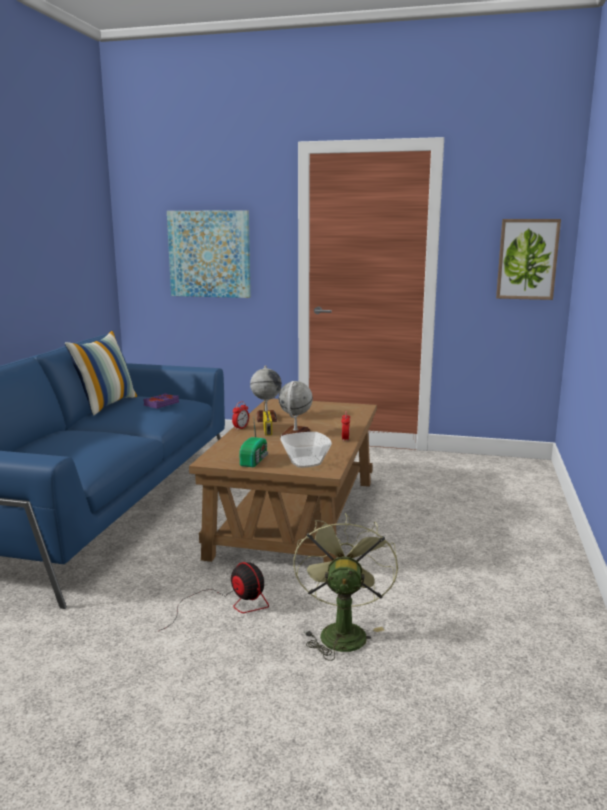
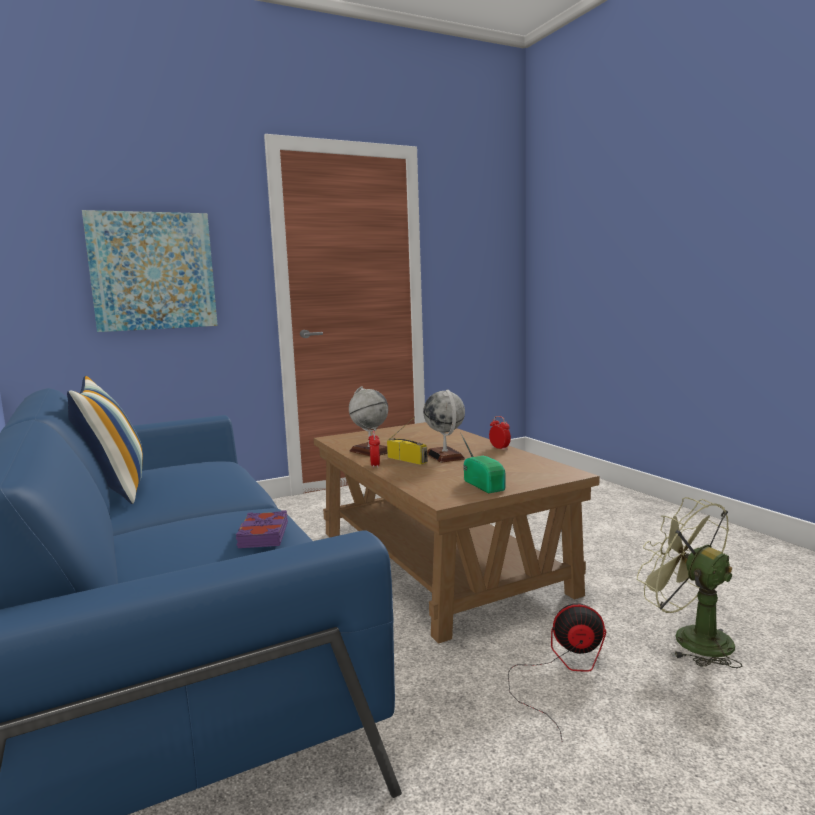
camera: 40 degrees left, 5 degrees down
purple book [143,393,179,409] -> purple book moved to [236,510,288,548]
bowl [280,432,332,468] -> none
picture [496,219,561,300] -> none

